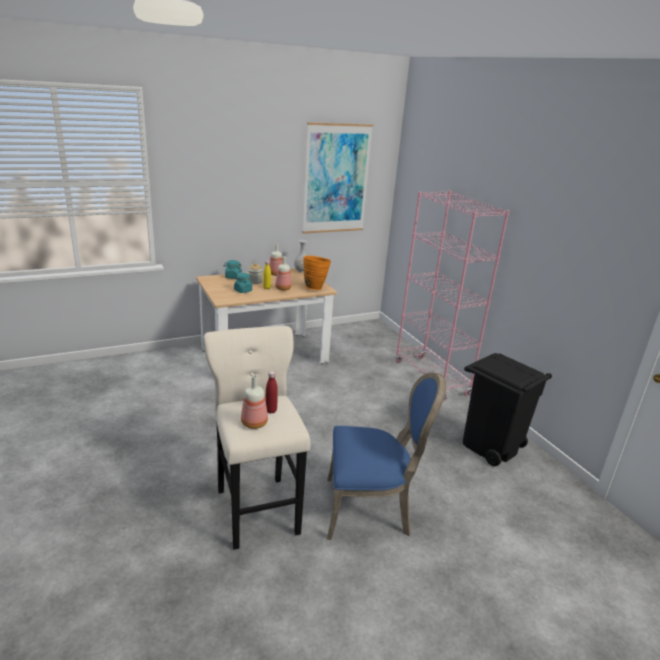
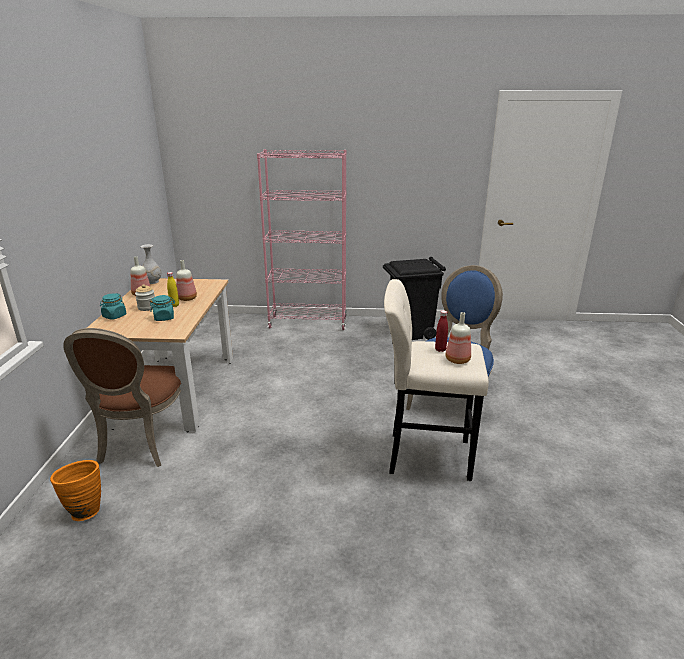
camera: 60 degrees left, 0 degrees up
picture [302,122,373,234] -> none
orange vase [303,256,331,290] -> orange vase moved to [50,460,101,521]
none -> brown chair [63,328,181,467]

